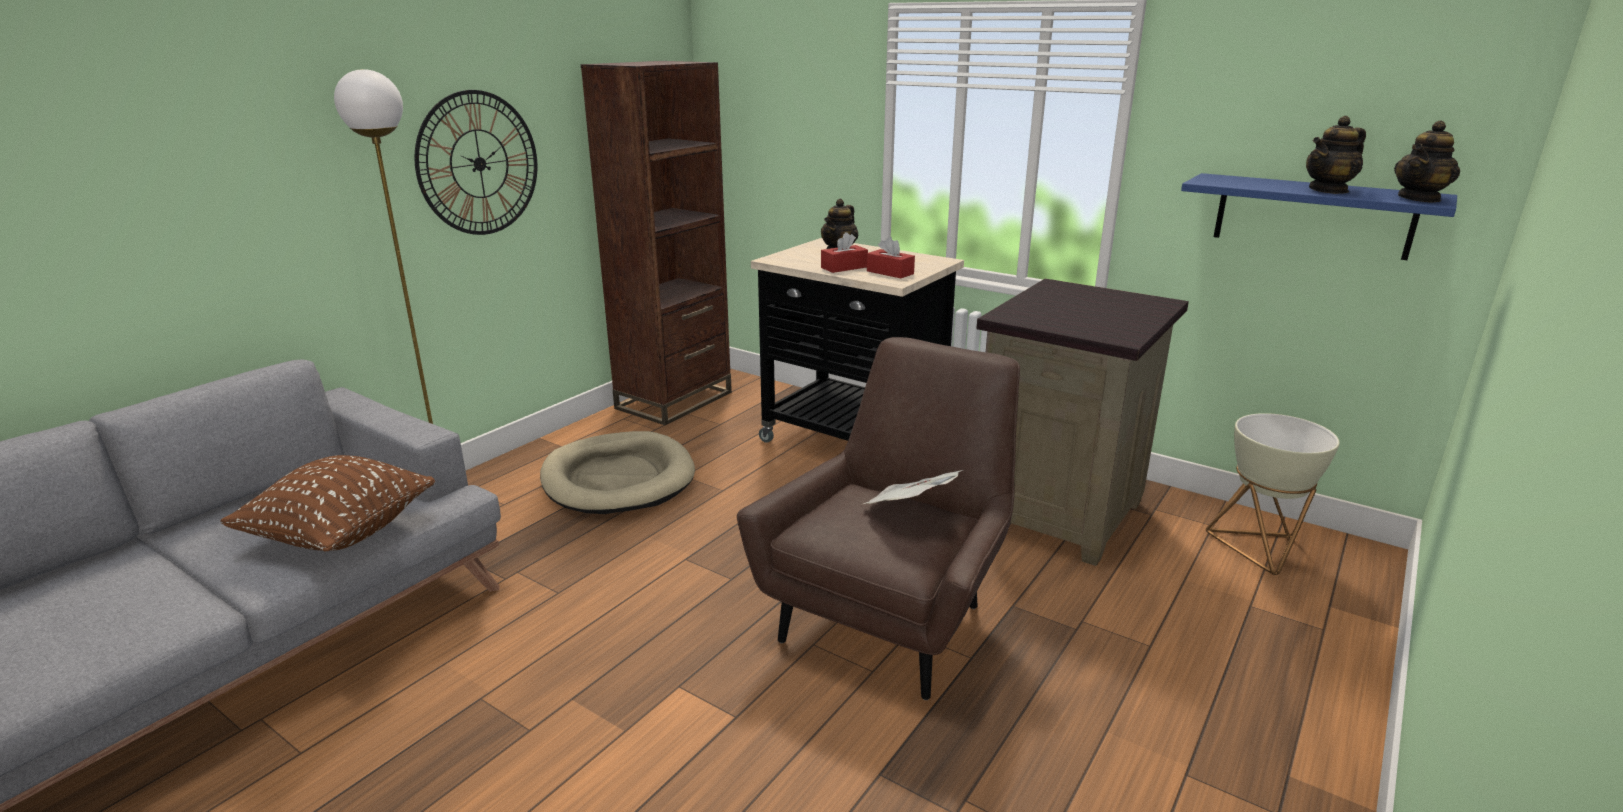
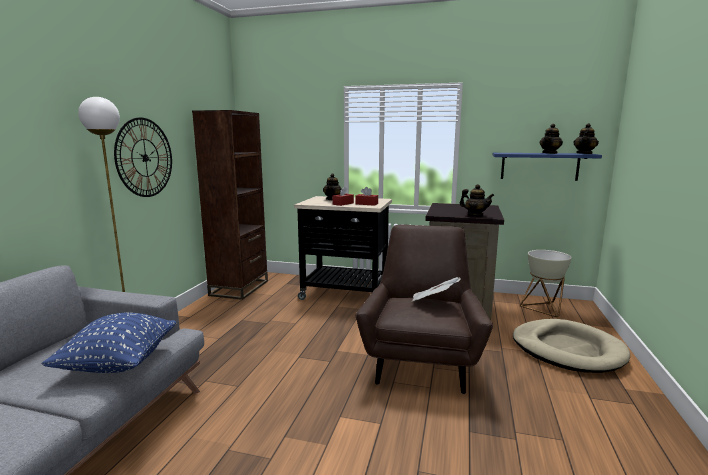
camera: 20 degrees left, 10 degrees down
brown pillow [220,455,435,551] -> blue pillow [42,312,176,373]
beige dog bed [540,431,695,514] -> beige dog bed moved to [513,319,630,373]
none -> teapot [460,184,494,217]

